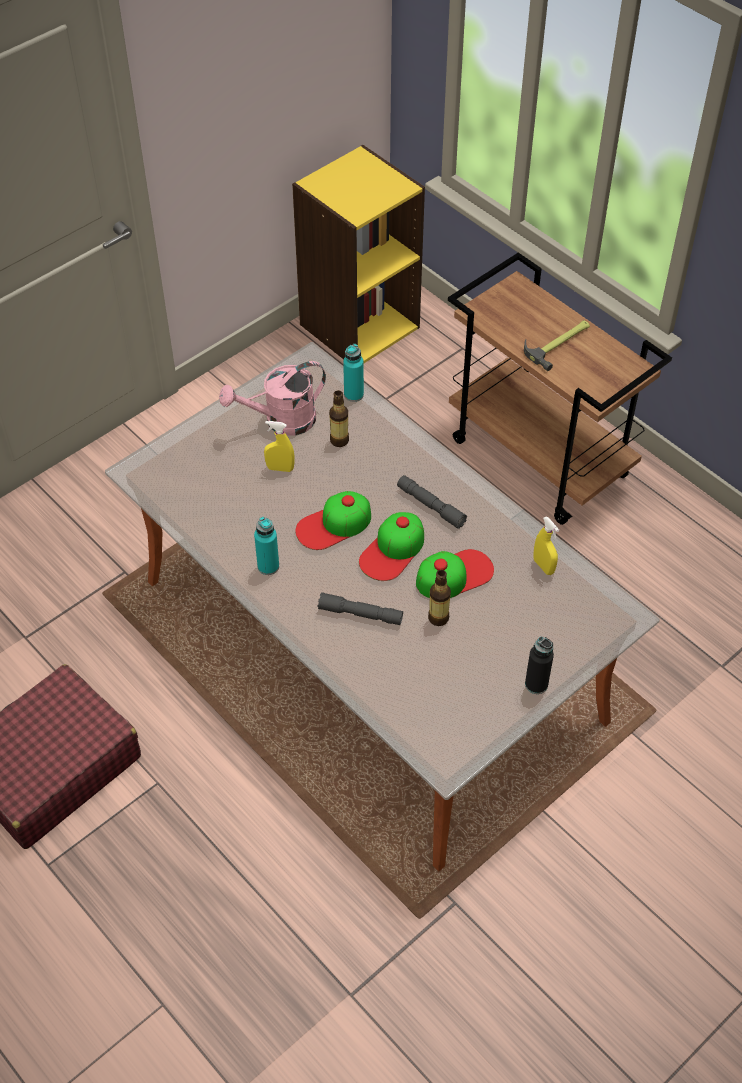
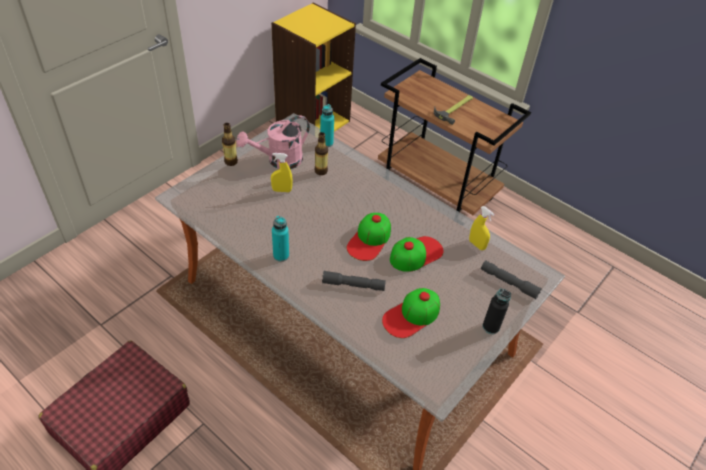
camera: 10 degrees left, 5 degrees down
cap [295,491,371,550] -> cap moved to [382,288,440,338]
grey flashlight [397,475,467,529] -> grey flashlight moved to [481,260,542,299]
bottle [428,570,451,626] -> bottle moved to [222,123,238,166]

